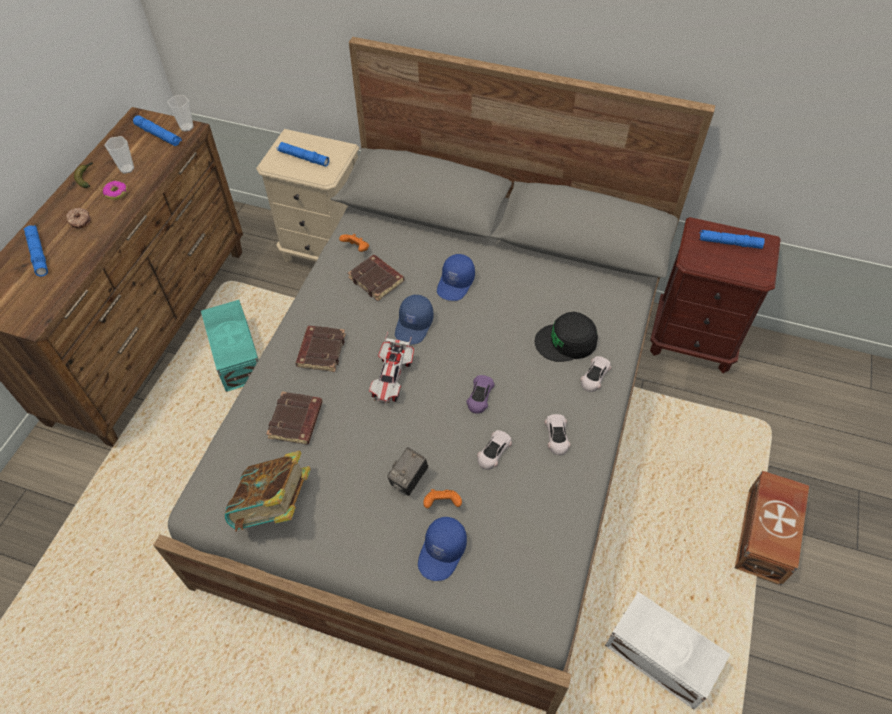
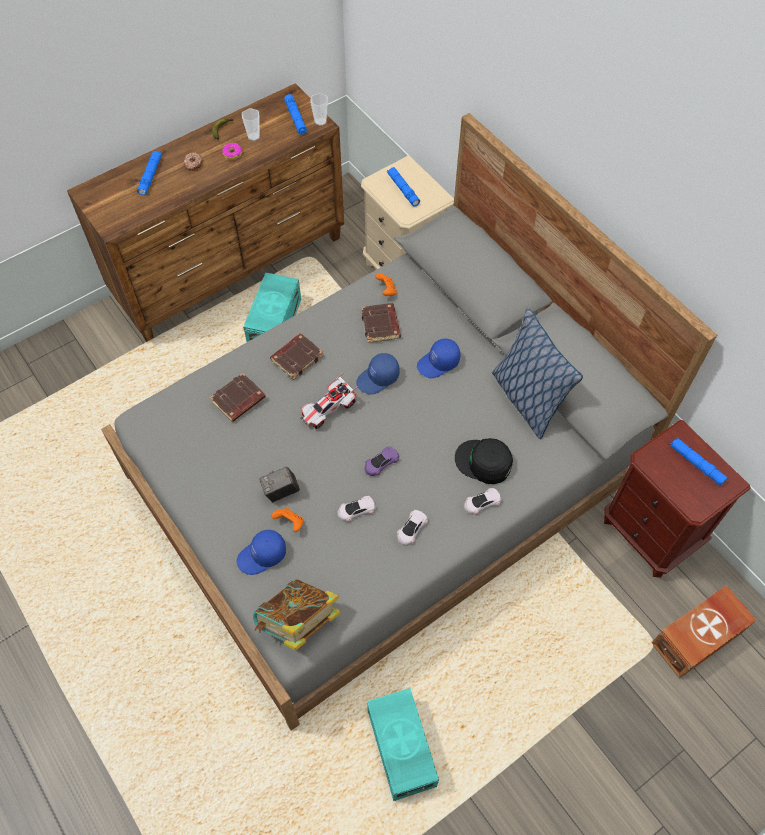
camera: 35 degrees right, 5 degrees up
book [225,450,311,532] -> book moved to [253,579,340,651]
white storage box [605,592,730,710] -> turquoise storage box [367,688,439,801]
brown storage box [735,471,809,585] -> brown storage box moved to [652,585,757,678]
none -> pillow [492,308,583,439]

